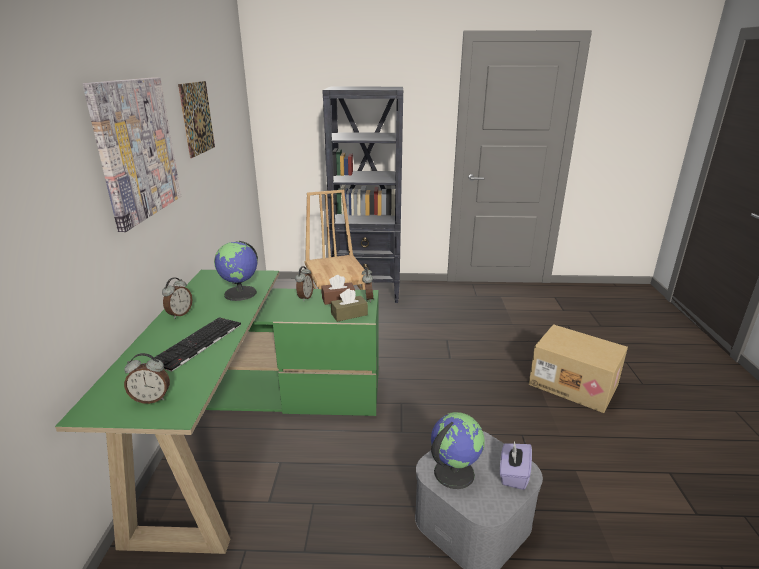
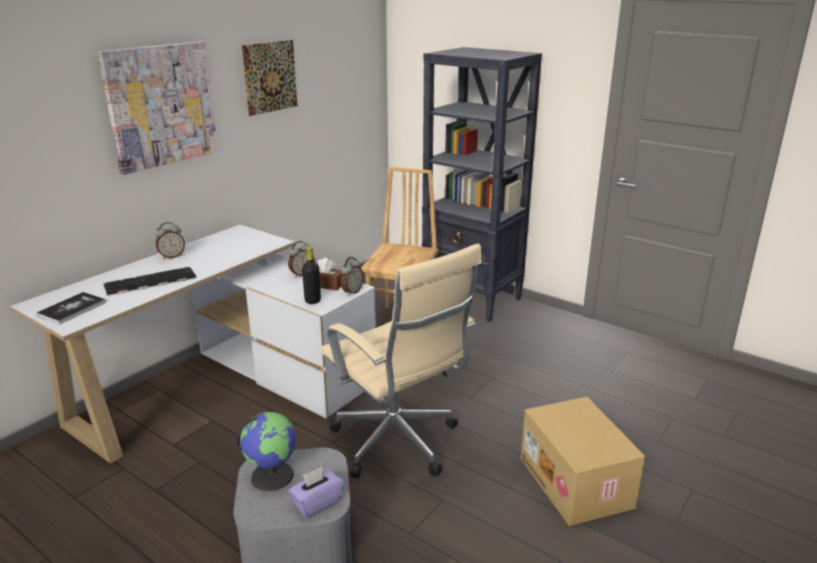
camera: 35 degrees right, 0 degrees up
green desk [55,270,379,554] -> white desk [10,224,376,464]
alarm clock [124,353,170,404] -> book [36,292,106,324]
globe [214,241,258,301] -> none
brown tissue box [331,289,368,322] -> black bottle [302,247,321,304]
none -> beige office chair [321,244,482,478]

